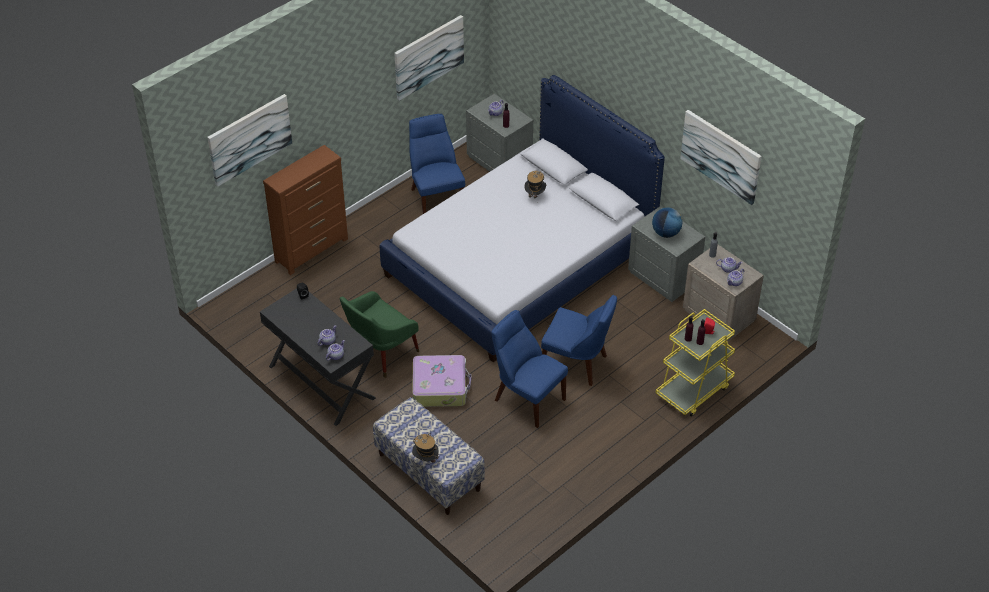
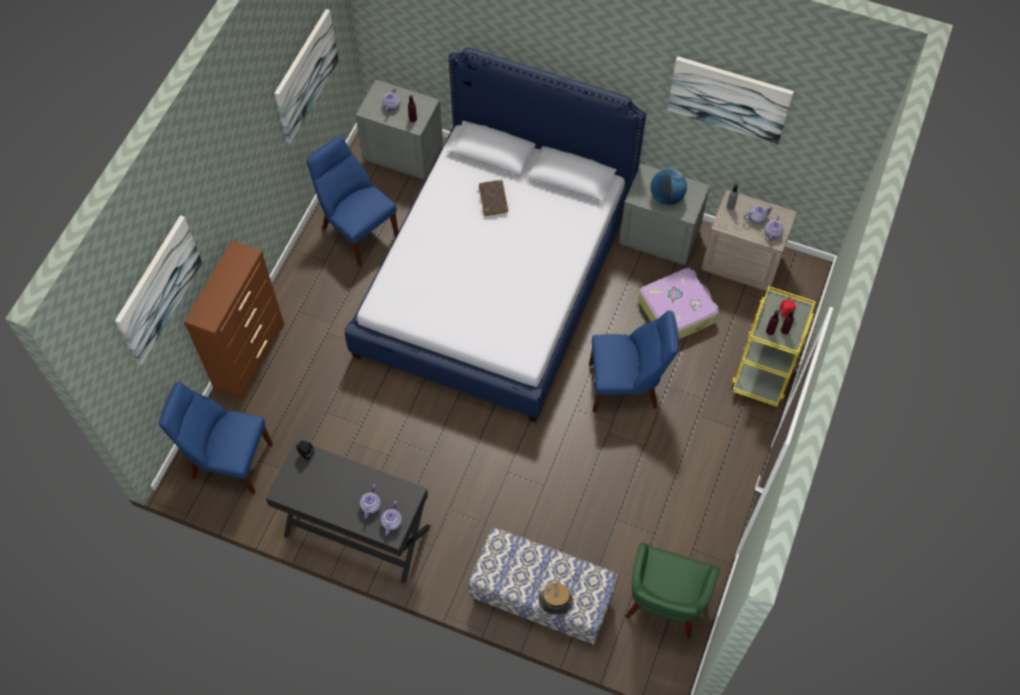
camera: 25 degrees left, 15 degrees up
green armchair [340,291,419,378] -> green armchair moved to [626,543,720,638]
suitcase [412,355,472,407] -> suitcase moved to [638,268,718,339]
blue chair [491,310,568,428] -> blue chair moved to [159,382,273,494]
hat [524,171,546,199] -> brown book [479,180,508,216]

